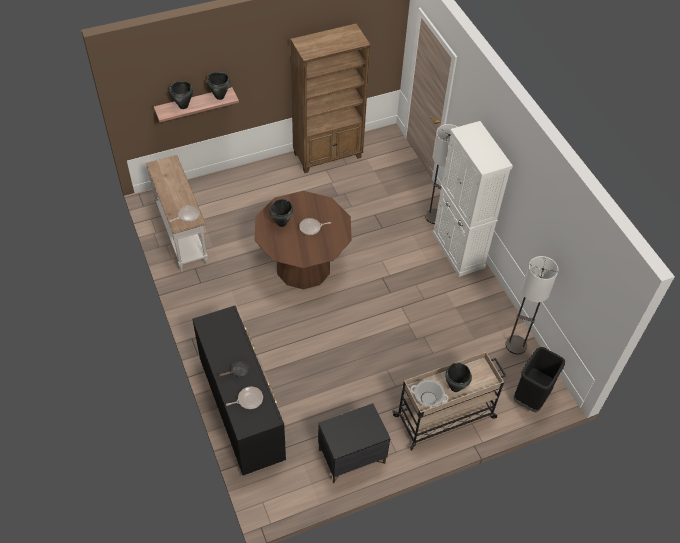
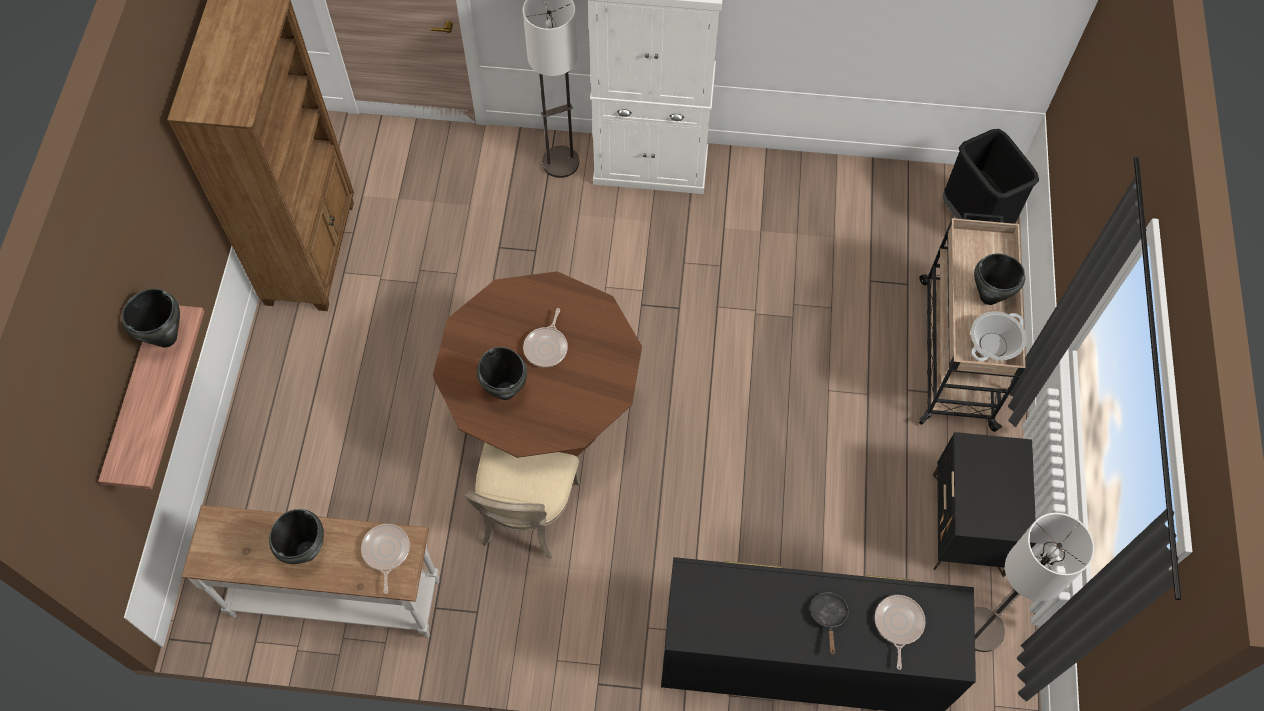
camera: 60 degrees left, 10 degrees up
black cooking pot [169,81,193,109] -> black cooking pot moved to [269,509,324,564]
floor lamp [505,256,558,354] -> floor lamp moved to [974,512,1094,652]
none -> beige chair [464,442,580,559]

